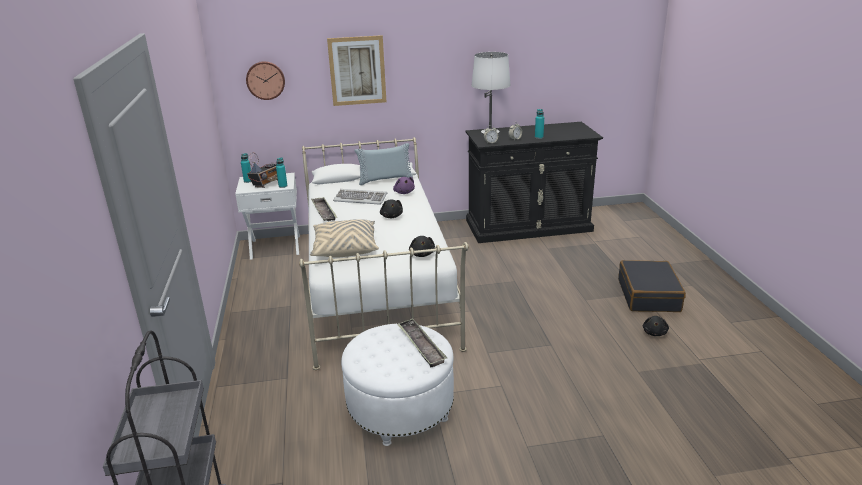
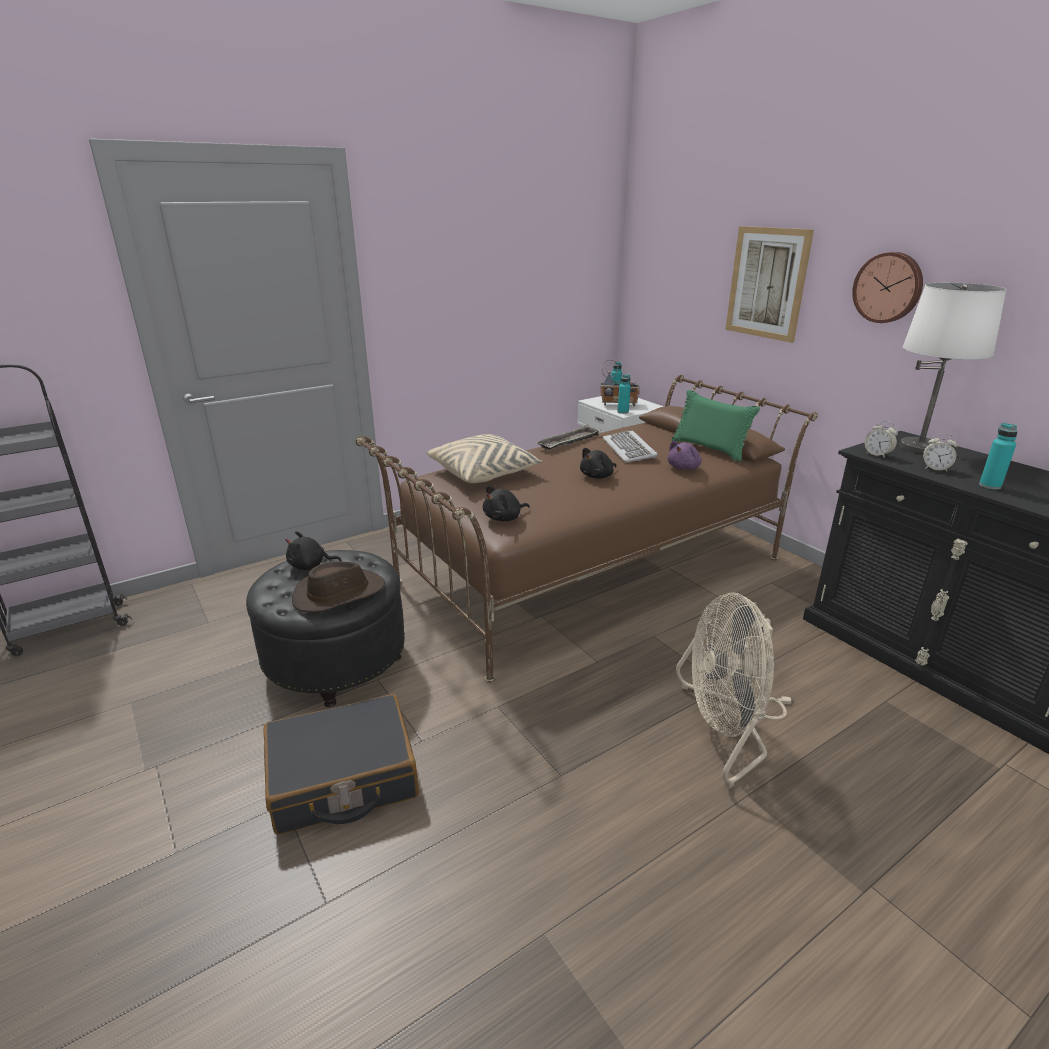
camera: 65 degrees right, 0 degrees up
wall clock [246,61,285,100] -> wall clock moved to [852,252,923,323]
white bed [299,137,469,370] -> brown bed [356,375,818,683]
white ottoman [341,323,454,446] -> black ottoman [246,550,405,707]
blue pillow [355,143,413,185] -> green pillow [672,390,760,462]
tray [397,318,447,367] -> brown hat [292,562,385,613]
black suitcase [618,260,686,312] -> black suitcase moved to [263,694,419,835]
black plush toy [643,316,669,336] -> black plush toy moved to [285,531,342,570]
none -> beige fan [676,592,793,789]

